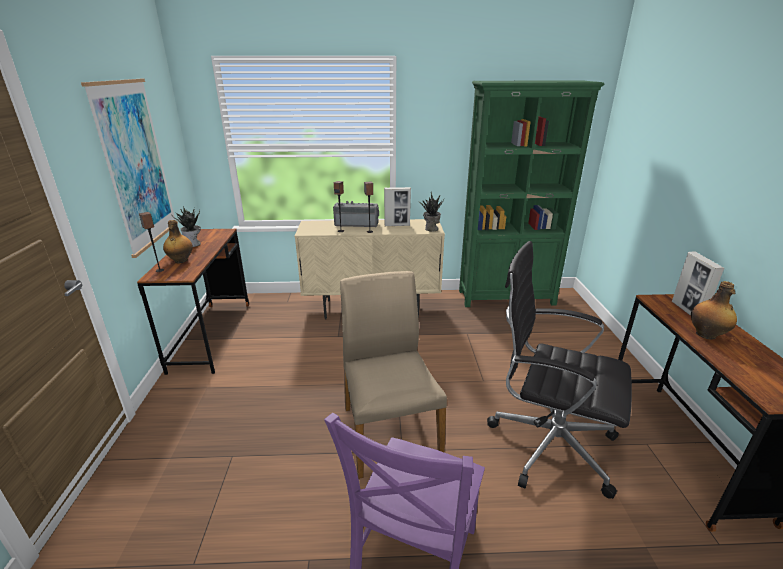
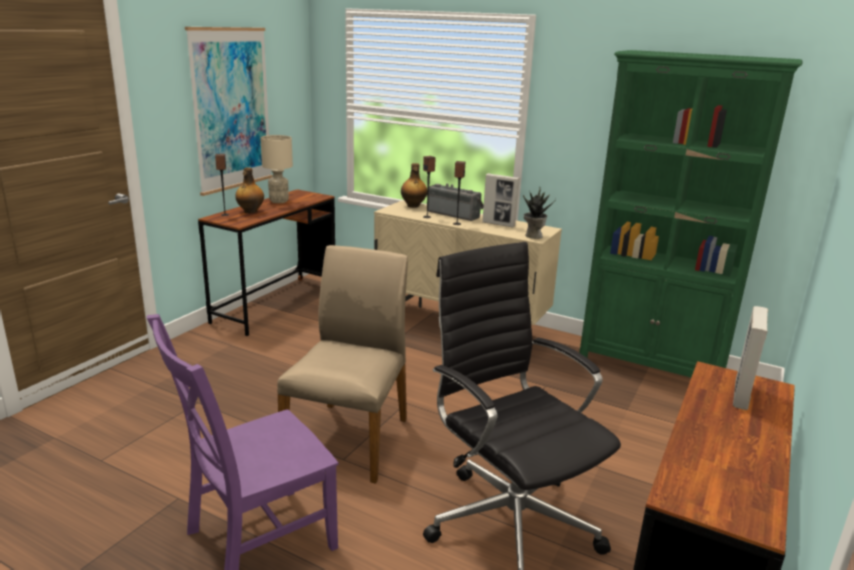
camera: 30 degrees right, 5 degrees down
potted plant [172,206,201,247] -> beige table lamp [260,135,293,203]
bottle [691,281,737,340] -> bottle moved to [401,163,427,208]

